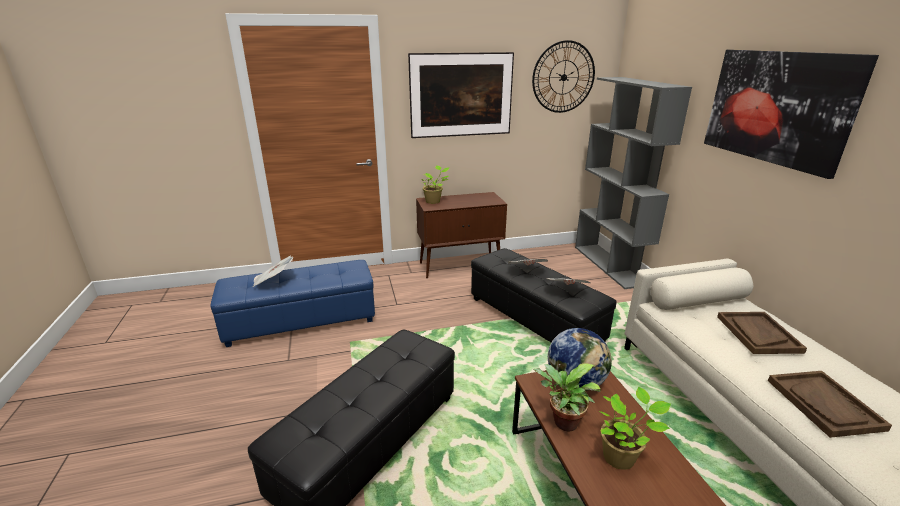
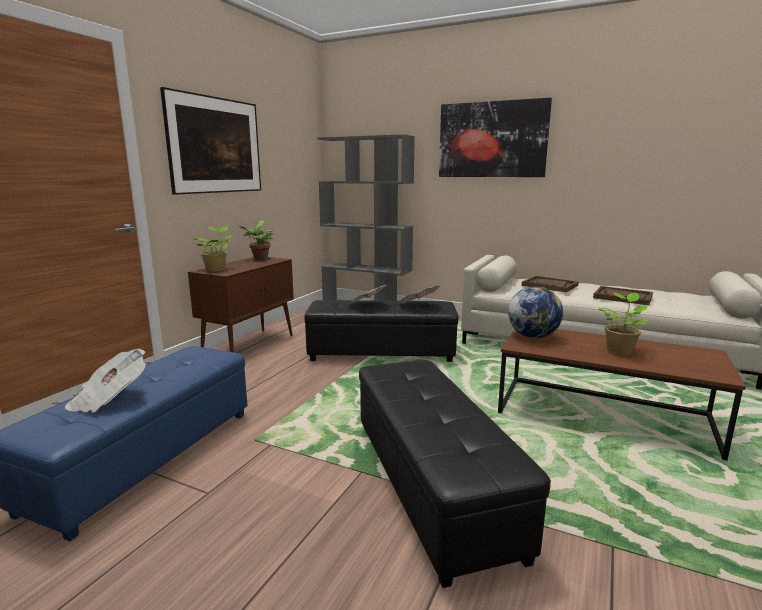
camera: 50 degrees left, 10 degrees down
wall clock [532,40,595,113] -> none
potted plant [533,364,601,432] -> potted plant moved to [238,221,273,260]

